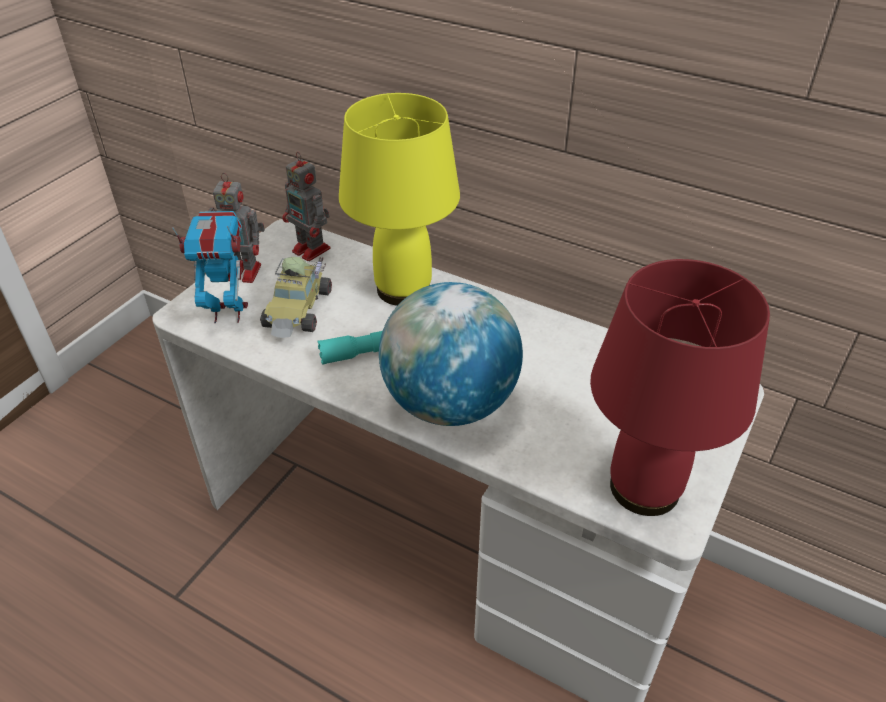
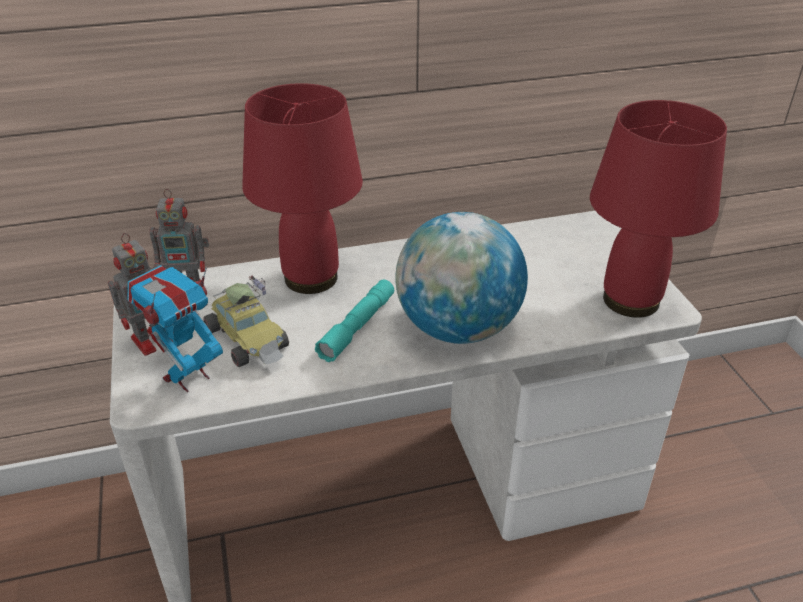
camera: 45 degrees left, 5 degrees down
yellow table lamp [339,93,460,306] -> red table lamp [242,83,363,294]

